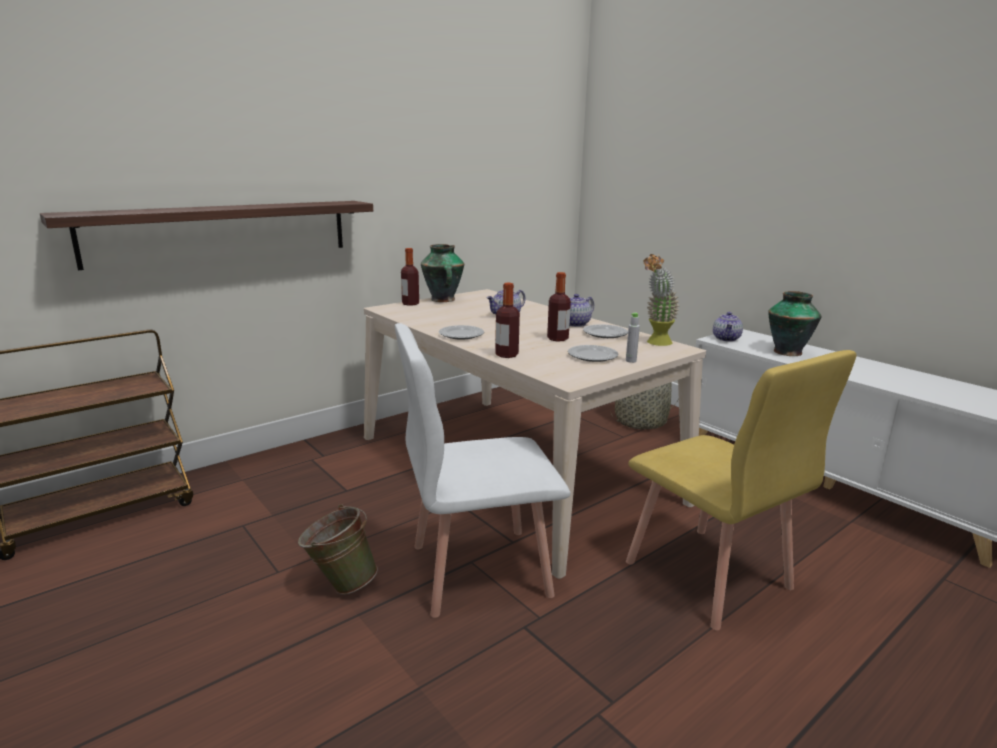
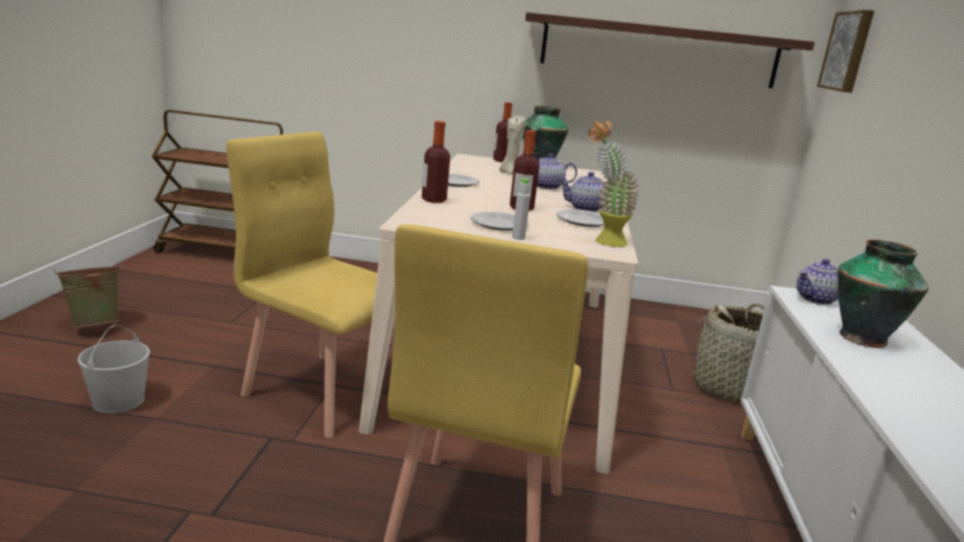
camera: 45 degrees right, 0 degrees up
shelf [40,201,373,270] -> shelf moved to [525,12,815,88]
green bucket [298,504,378,595] -> green bucket moved to [54,263,123,328]
white chair [395,323,570,618] -> yellow chair [226,131,395,439]
none -> white bucket [78,324,150,413]
none -> beige candle [499,116,525,174]
none -> picture [817,10,874,93]

